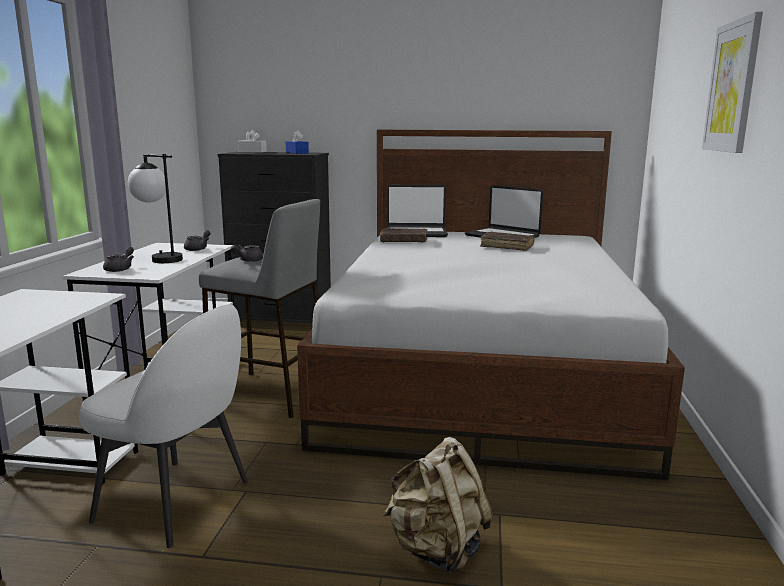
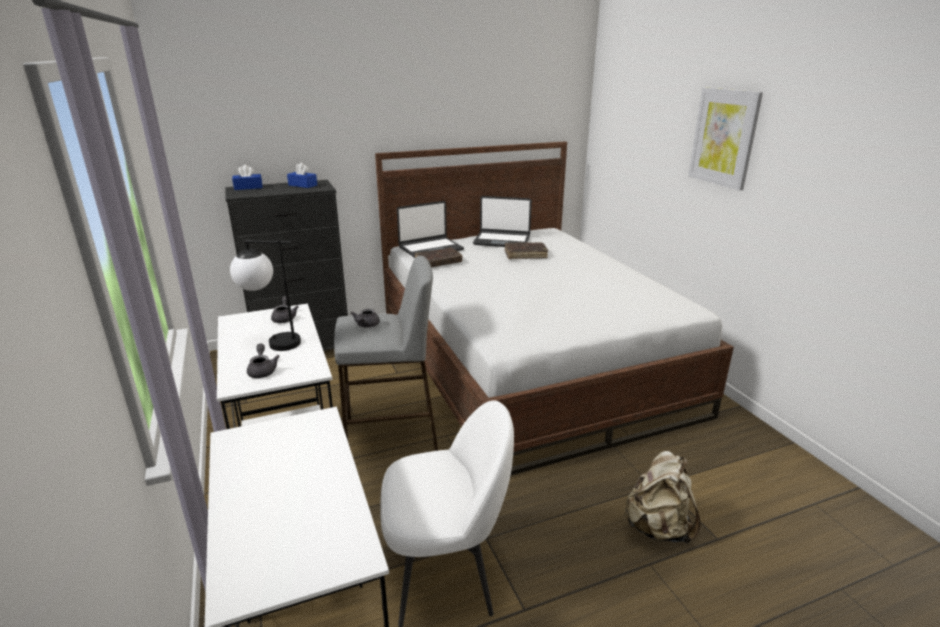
camera: 30 degrees left, 10 degrees up
white tissue box [238,130,267,153] -> blue tissue box [232,164,262,190]

